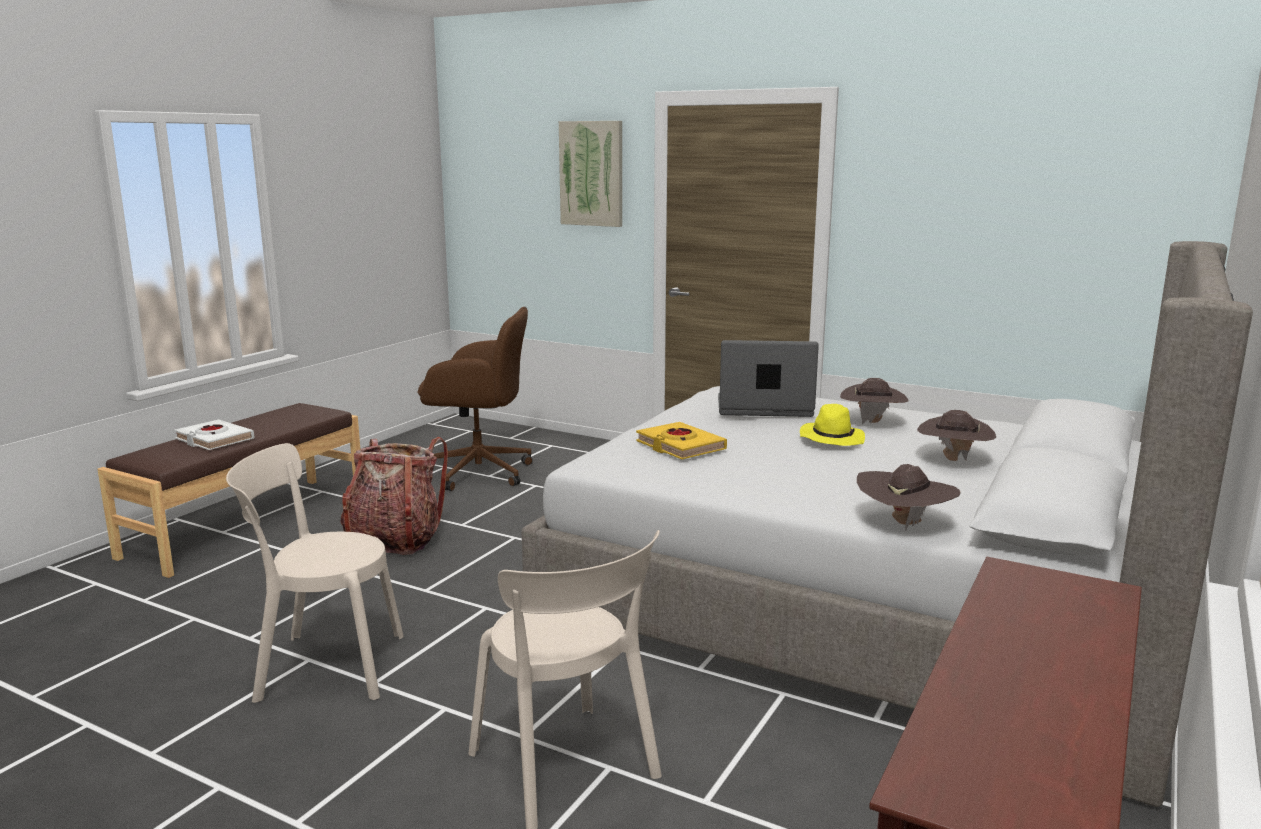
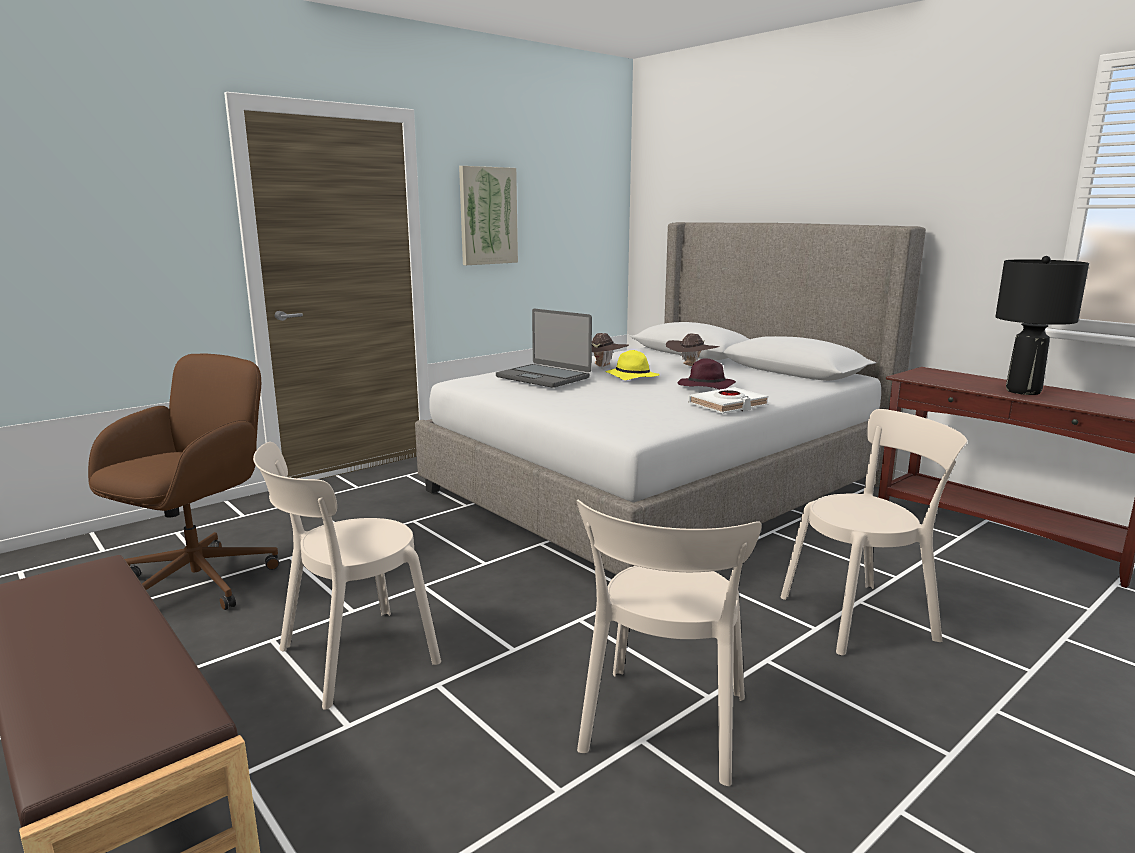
camera: 70 degrees left, 0 degrees up
white book [174,420,254,450] -> white book moved to [688,387,769,414]
backpack [340,437,448,555] -> beige chair [253,442,441,710]
picture [559,121,622,227] -> picture moved to [459,166,518,265]
yellow book [636,422,727,459] -> none
laptop [718,340,819,417] -> laptop turned 75 degrees counterclockwise [496,309,592,388]
brown hat [857,464,960,531] -> none
none -> purple hat [677,358,736,390]
none -> black table lamp [995,256,1089,395]

